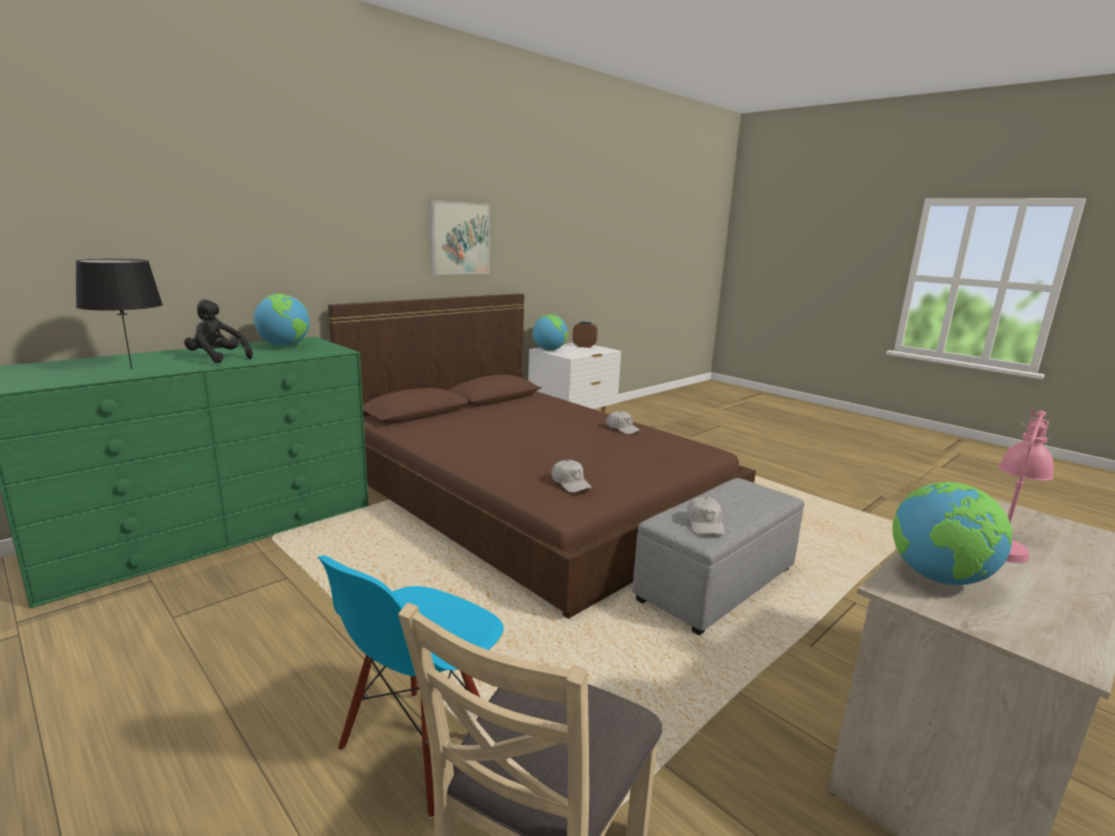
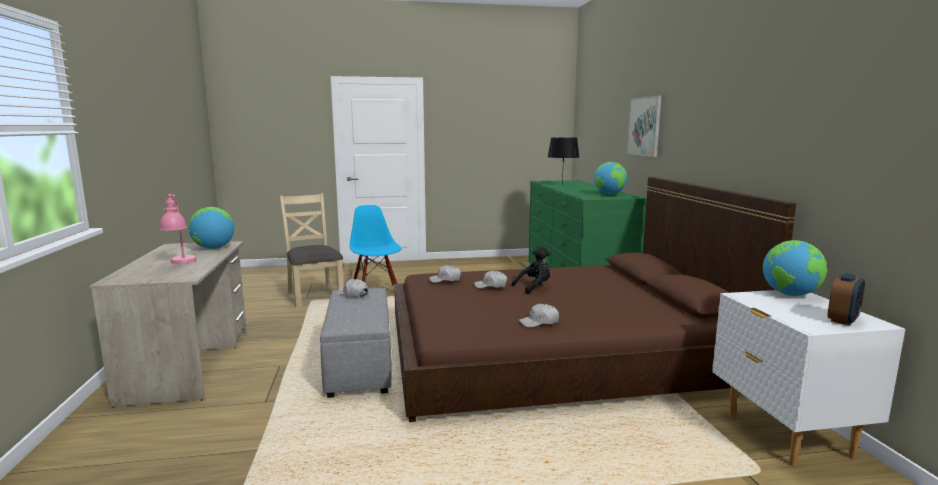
camera: 125 degrees right, 5 degrees down
black plush toy [184,300,253,363] -> black plush toy moved to [512,247,550,294]
picture [430,200,490,275] -> picture moved to [627,96,661,157]
none -> white cap [474,270,507,288]

